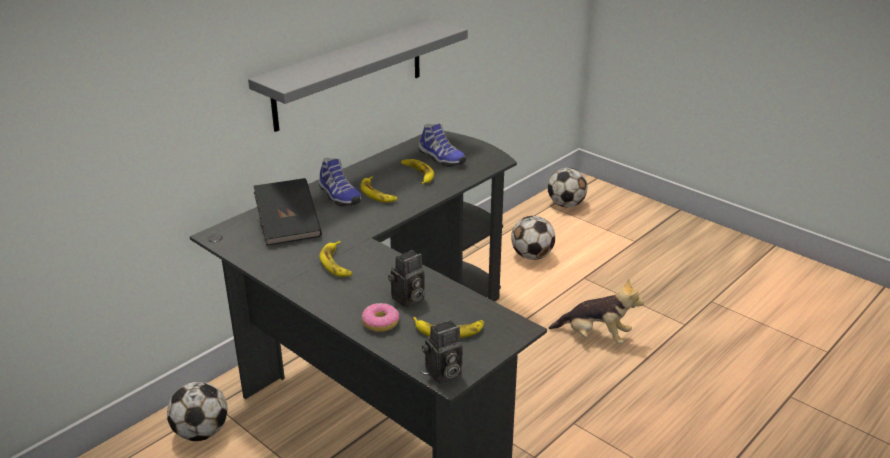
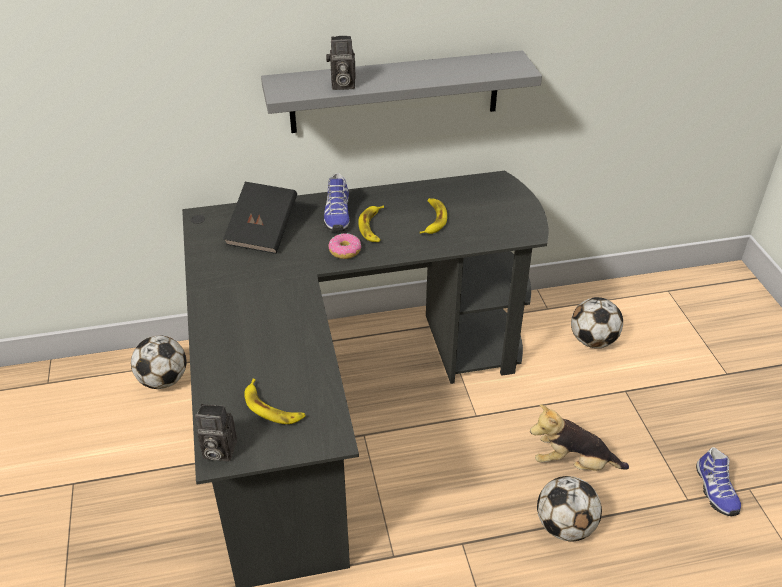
camera: 35 degrees right, 10 degrees up
banana [319,241,352,277] -> none
donut [362,303,399,332] -> donut moved to [328,233,361,259]
camera [388,250,425,308] -> camera moved to [326,36,356,90]
shoe [419,124,466,167] -> shoe moved to [696,447,741,516]
football [548,167,588,208] -> football moved to [537,476,602,542]
plush toy [548,278,644,344] -> plush toy turned 135 degrees clockwise [530,404,629,471]

